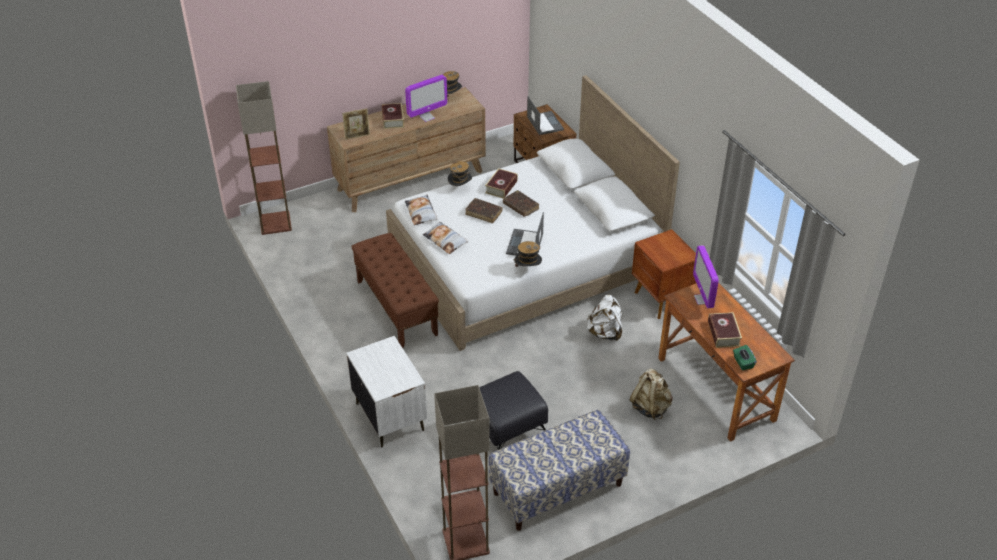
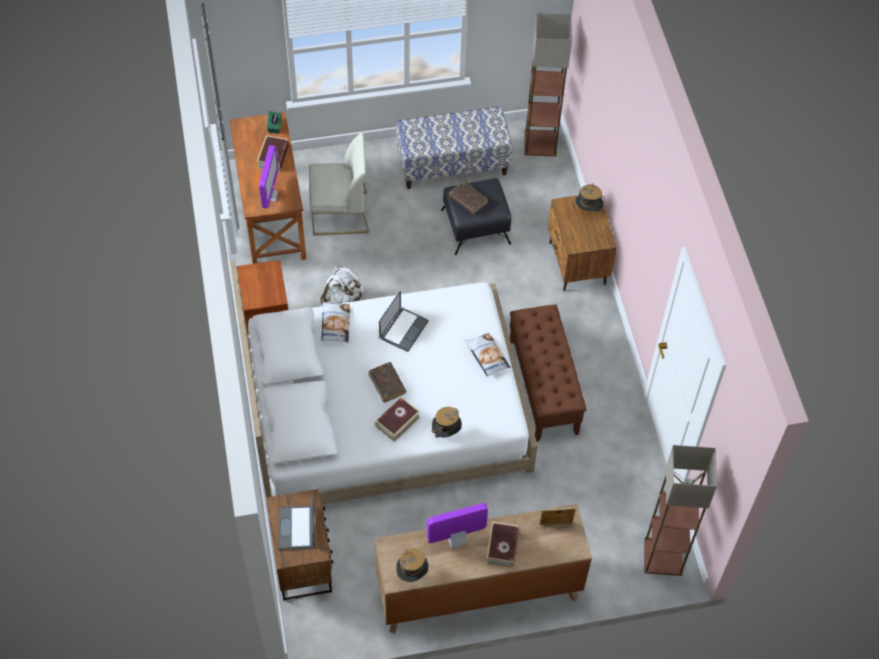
camera: 165 degrees left, 15 degrees up
white nightstand [346,336,427,447] -> brown nightstand [548,195,617,291]
pillow [405,194,437,225] -> pillow moved to [321,302,350,342]
brown book [465,198,503,223] -> brown book moved to [449,181,488,214]
hat [513,241,542,267] -> hat moved to [575,183,604,212]
beige backpack [630,369,673,420] -> white chair [309,132,369,236]

